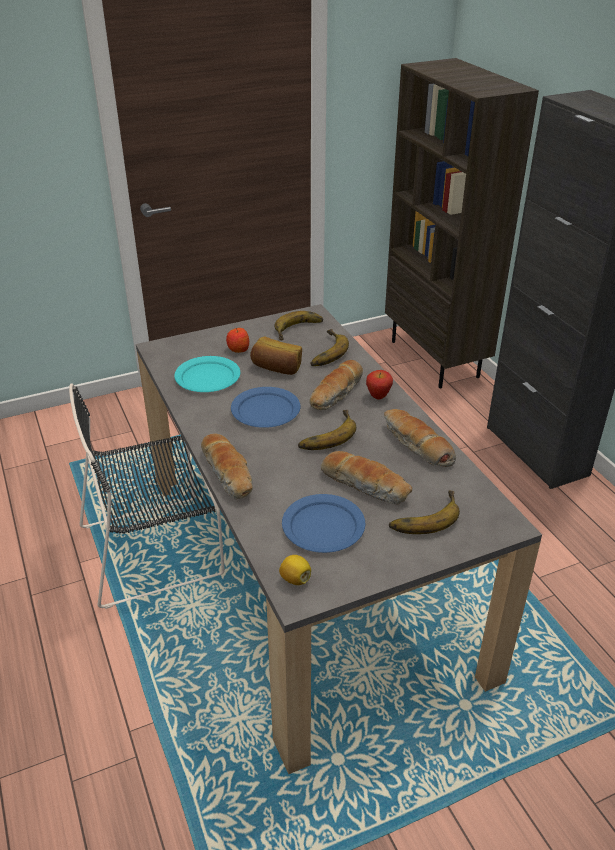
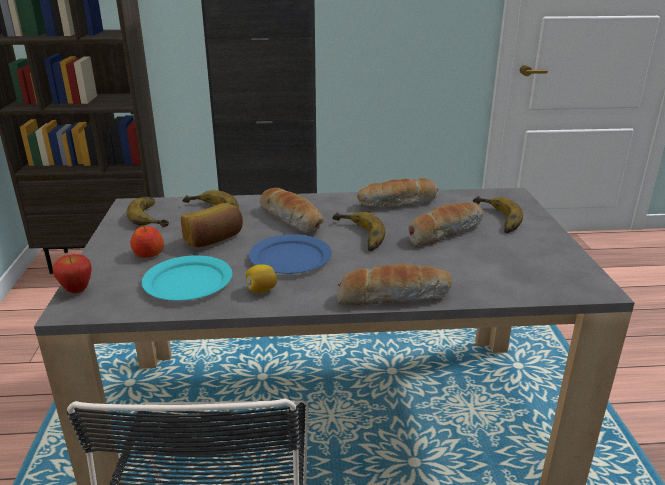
camera: 70 degrees left, 10 degrees down
lemon [279,555,311,585] -> lemon moved to [246,264,277,293]
blue plate [282,494,365,553] -> none
apple [366,370,393,400] -> apple moved to [52,254,92,293]

